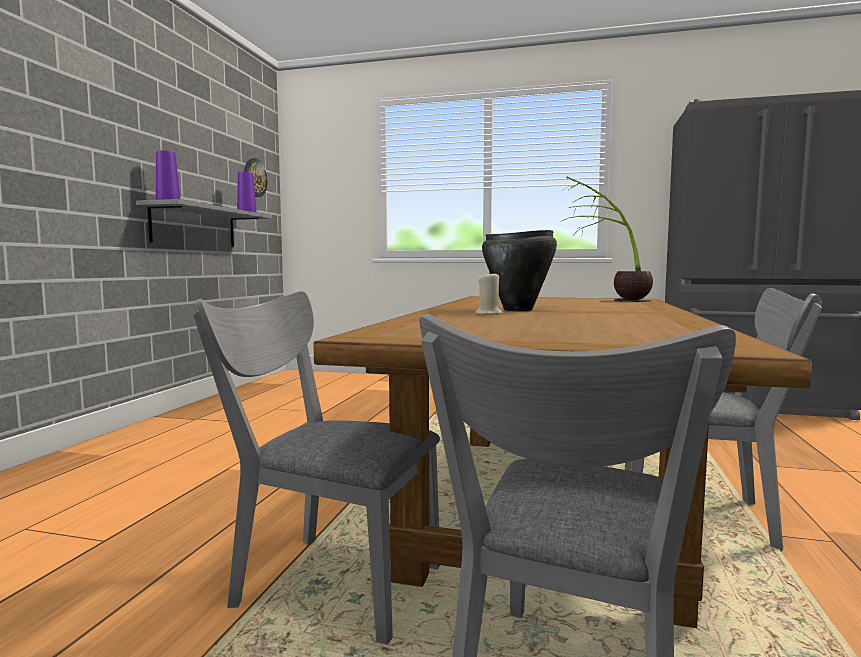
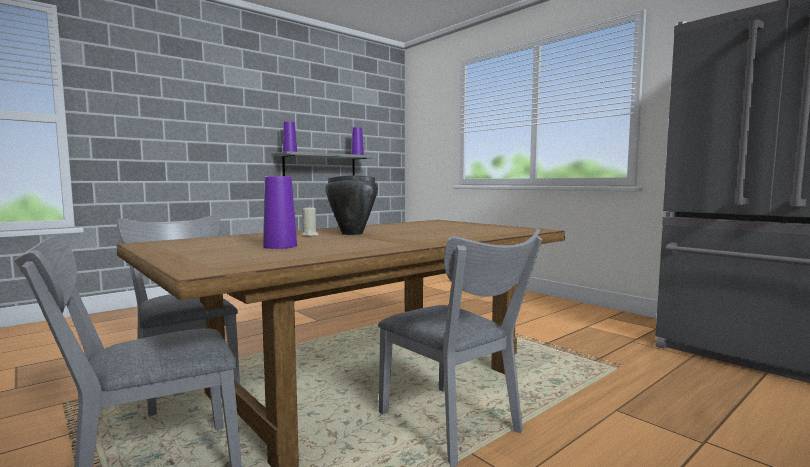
camera: 35 degrees right, 0 degrees up
wall clock [244,158,267,197] -> none
potted plant [560,176,653,302] -> none
none -> purple vase [263,176,297,249]

